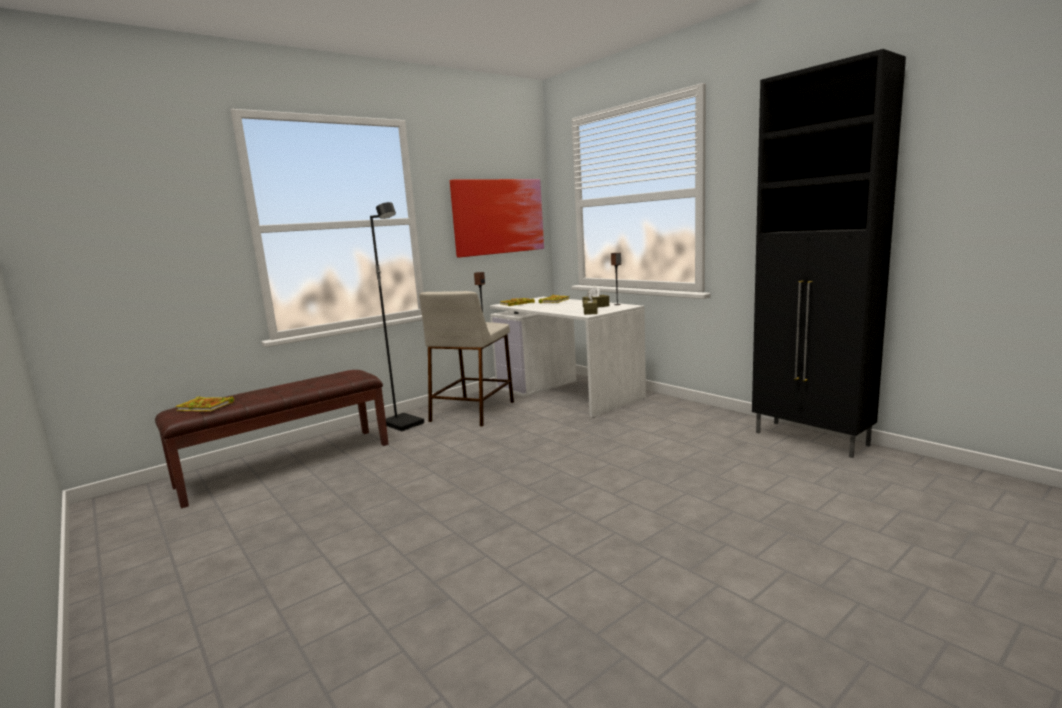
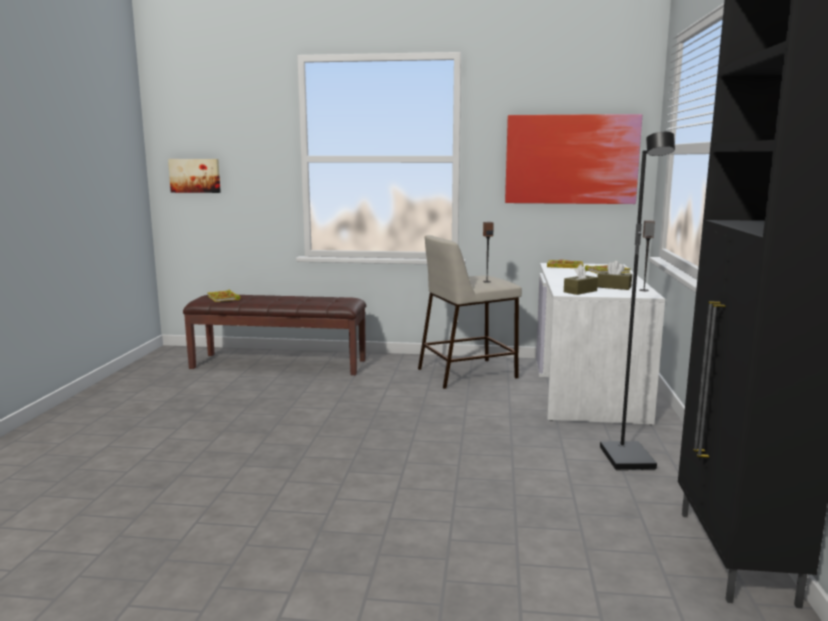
camera: 45 degrees right, 0 degrees up
black floor lamp [370,202,424,431] -> black floor lamp moved to [600,132,675,470]
none -> picture [168,159,221,193]

